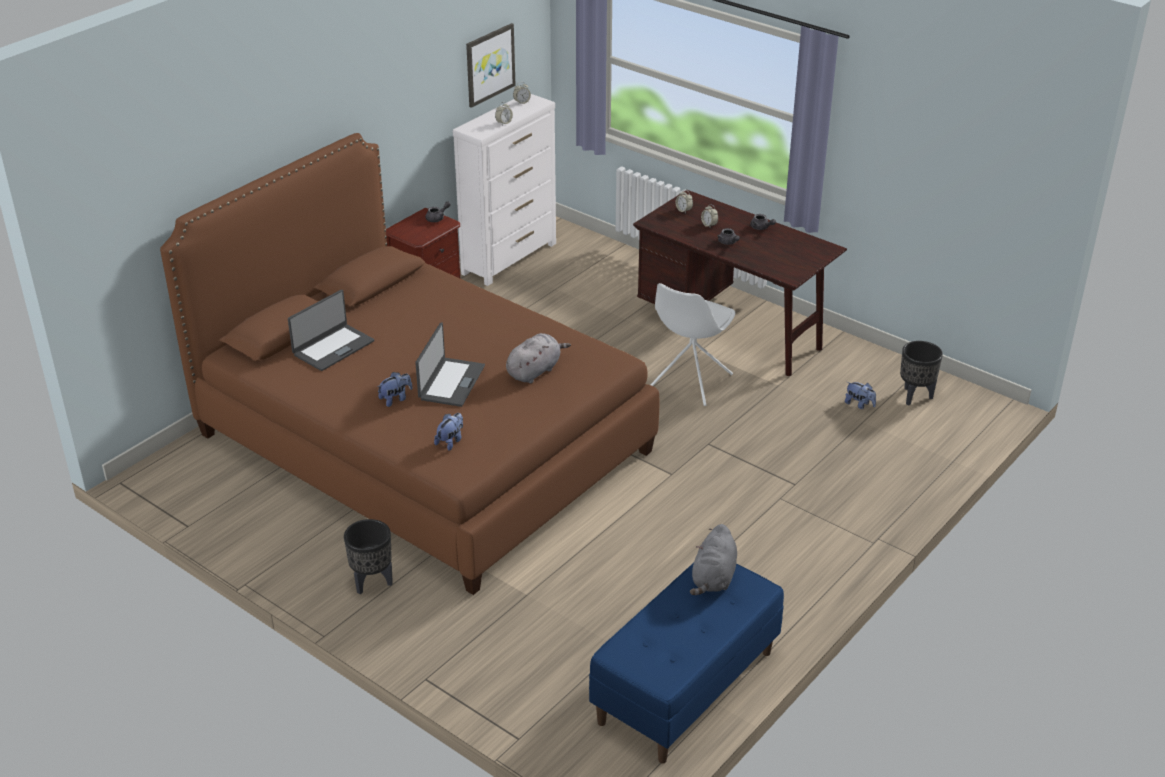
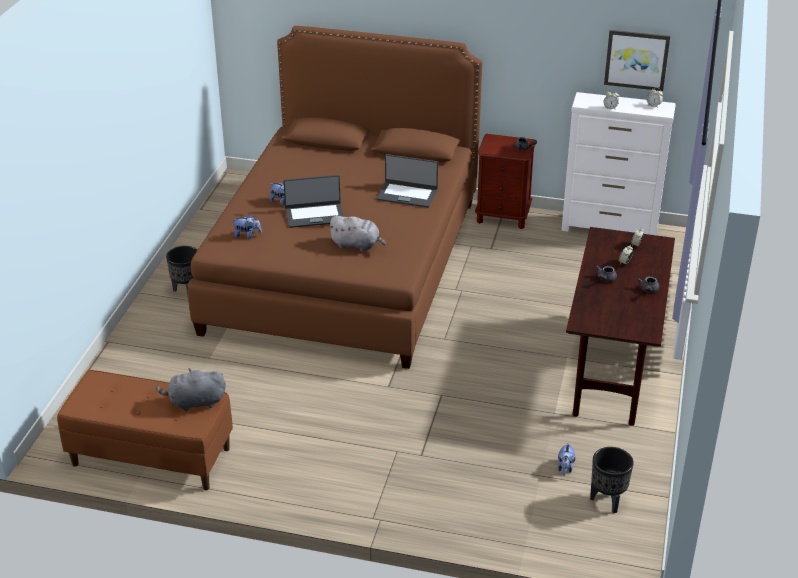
camera: 65 degrees right, 0 degrees up
laptop [288,290,374,371] -> laptop moved to [376,154,438,208]
blue bench [589,563,784,763] -> brown bench [57,370,233,490]
white chair [650,283,735,406] -> none

